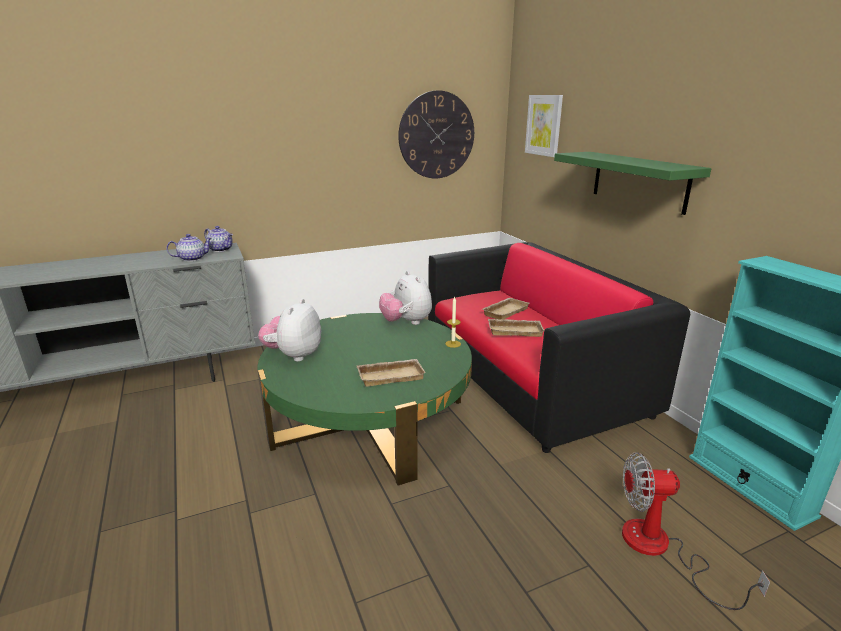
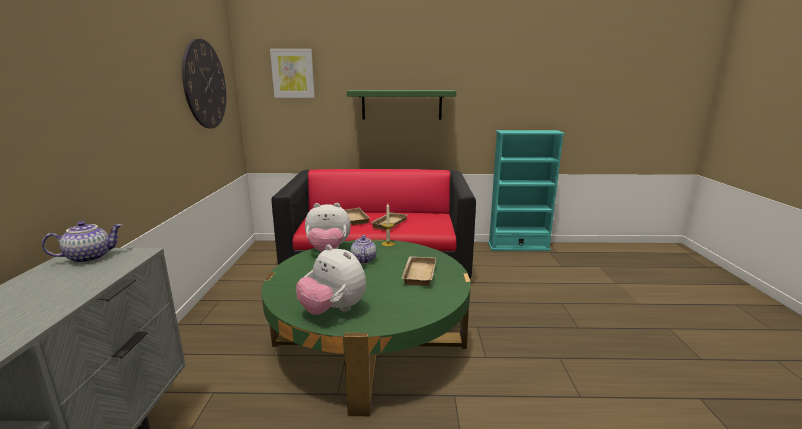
camera: 65 degrees left, 5 degrees down
teapot [166,234,212,261] -> teapot moved to [350,235,377,264]
fan [622,452,770,610] -> none

